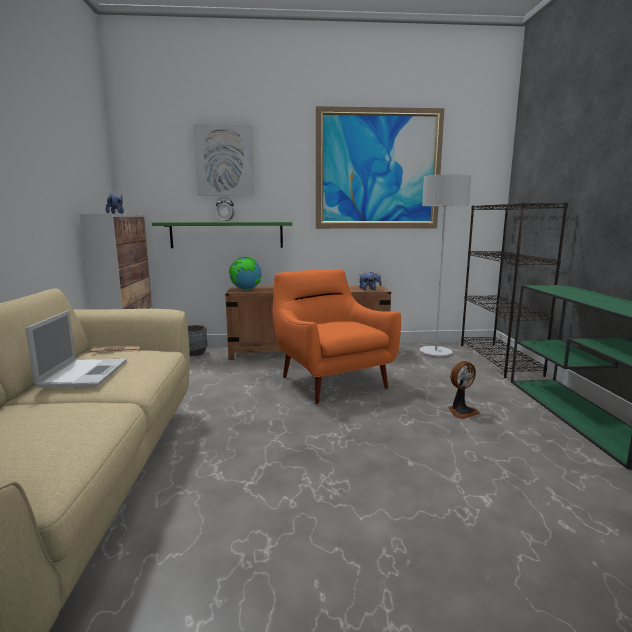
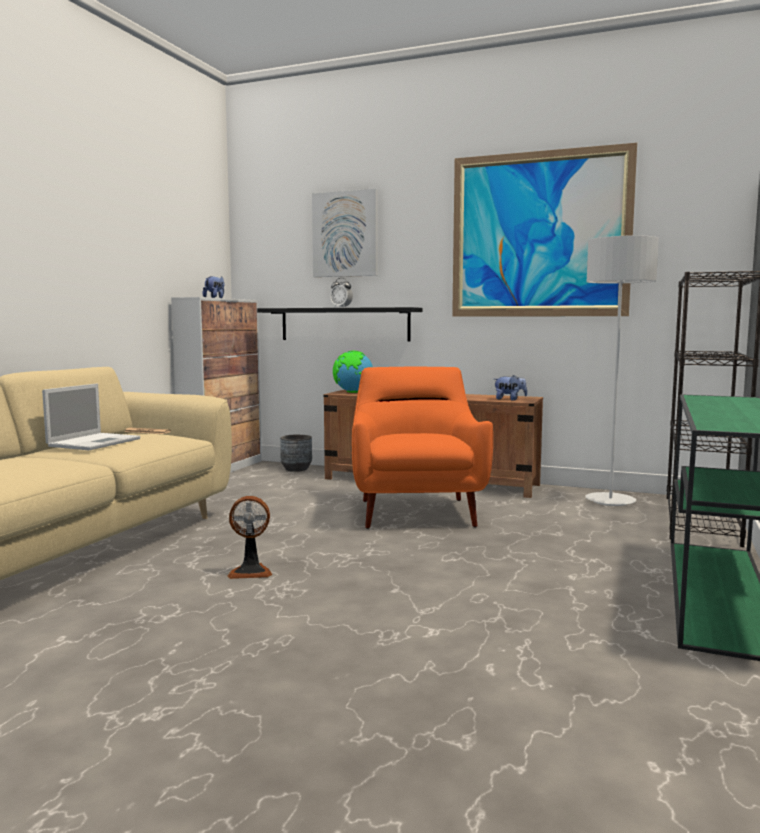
camera: 25 degrees right, 5 degrees down
green shelf [152,222,292,248] -> black shelf [257,307,422,341]
fan [448,361,480,419] -> fan moved to [227,496,272,579]

